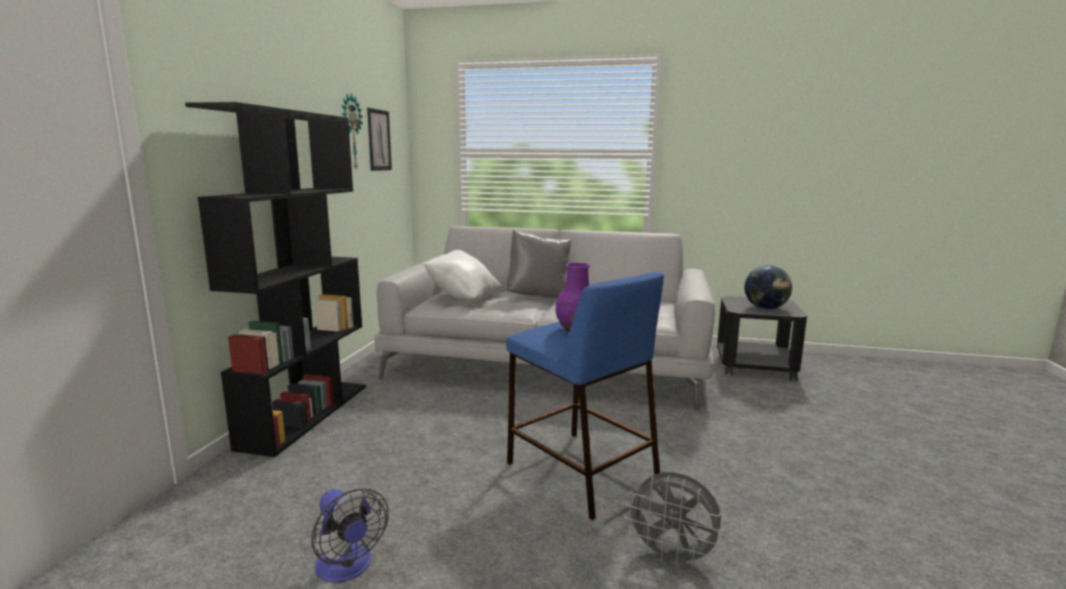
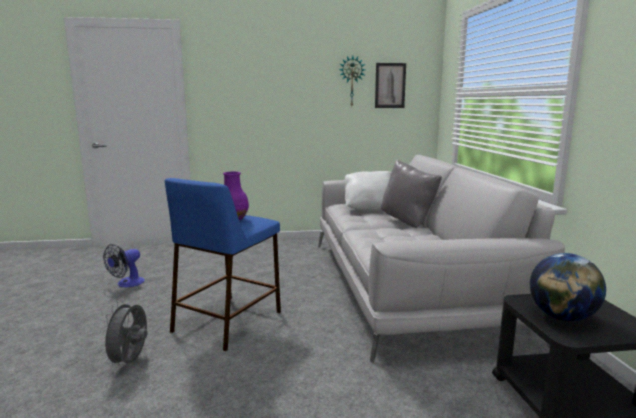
camera: 70 degrees right, 0 degrees up
black bookcase [185,102,366,457] -> none

